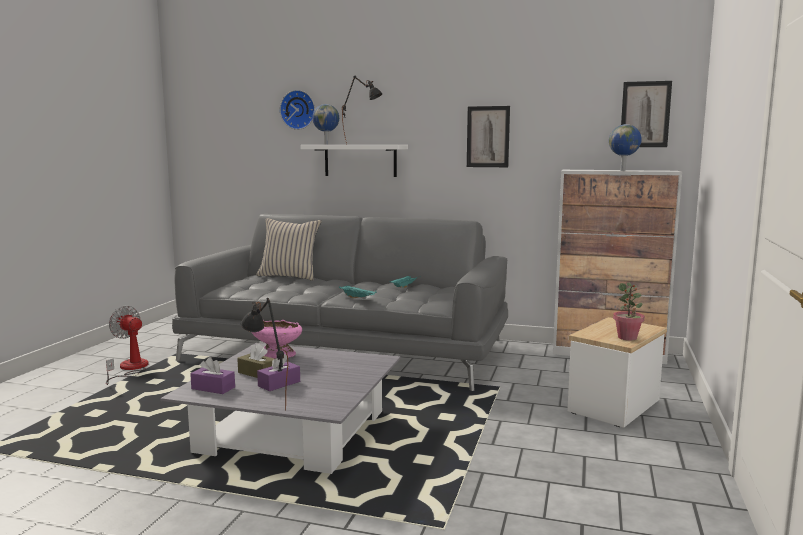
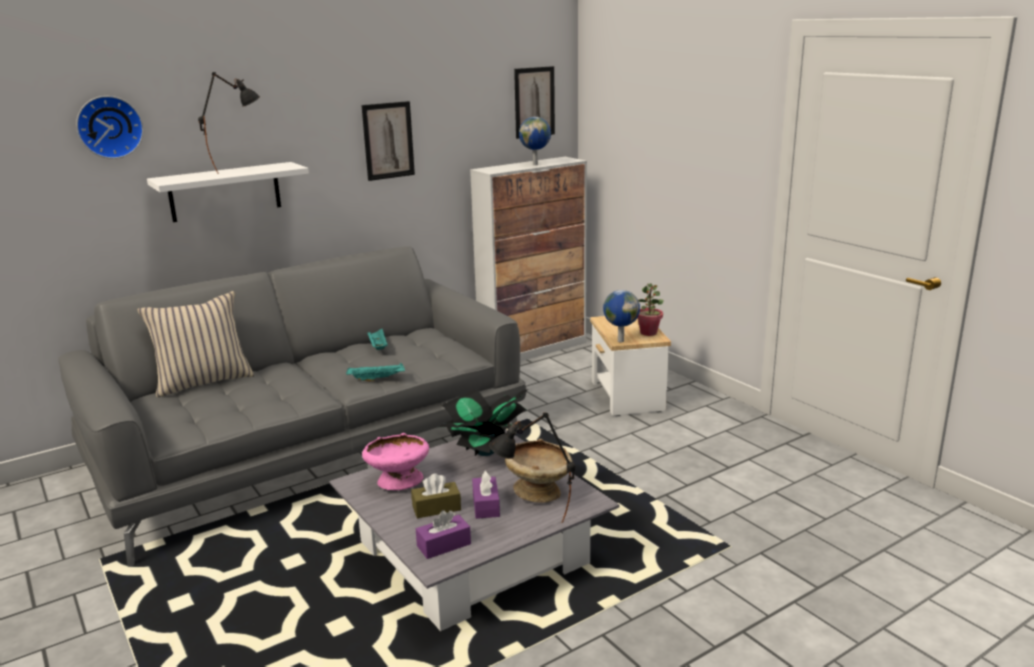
camera: 50 degrees left, 10 degrees up
fan [106,306,148,385] -> none
globe [312,104,339,145] -> globe moved to [603,290,640,342]
none -> potted plant [438,389,528,456]
none -> beige bowl [505,439,572,503]

